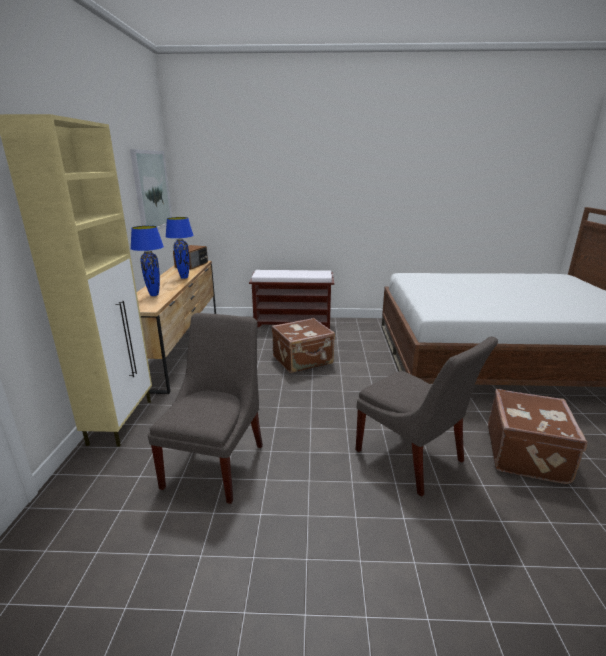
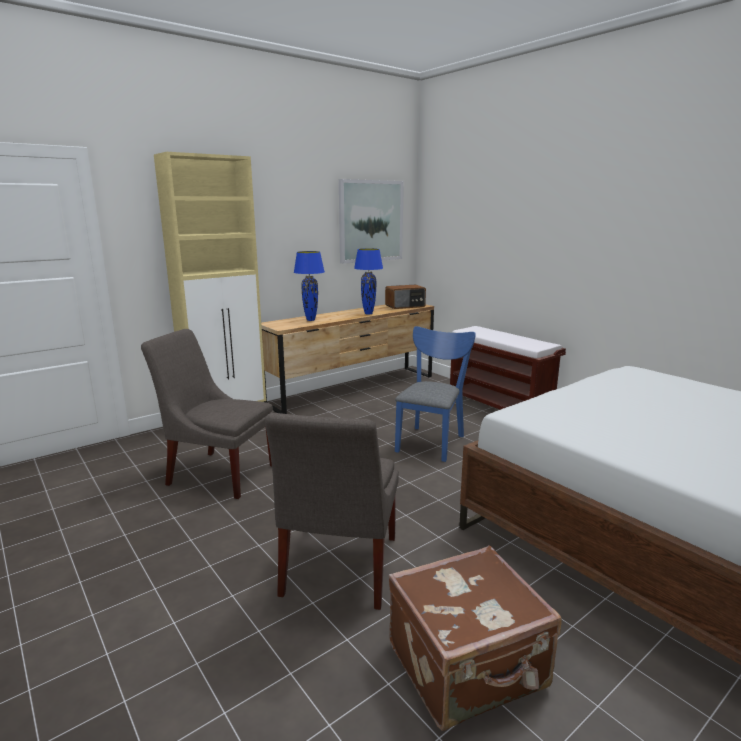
camera: 50 degrees right, 5 degrees down
grey chair [148,313,263,504] -> grey chair turned 135 degrees counterclockwise [141,329,274,499]
brown suitcase [271,318,335,373] -> blue chair [395,326,476,462]

